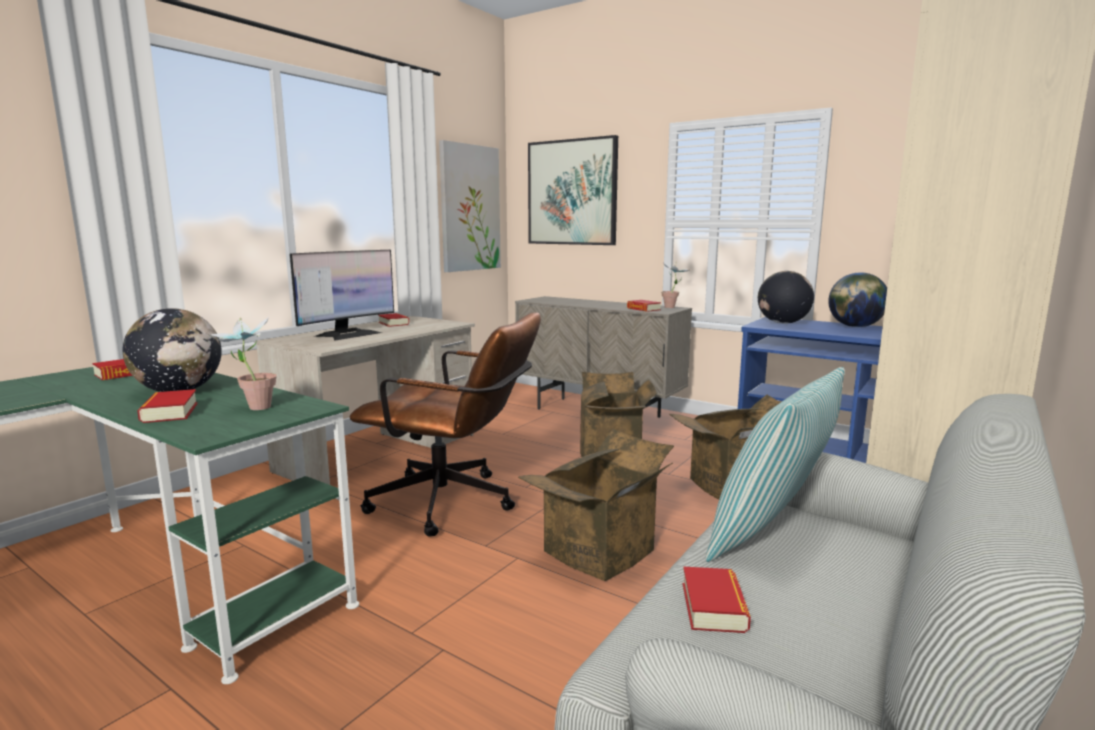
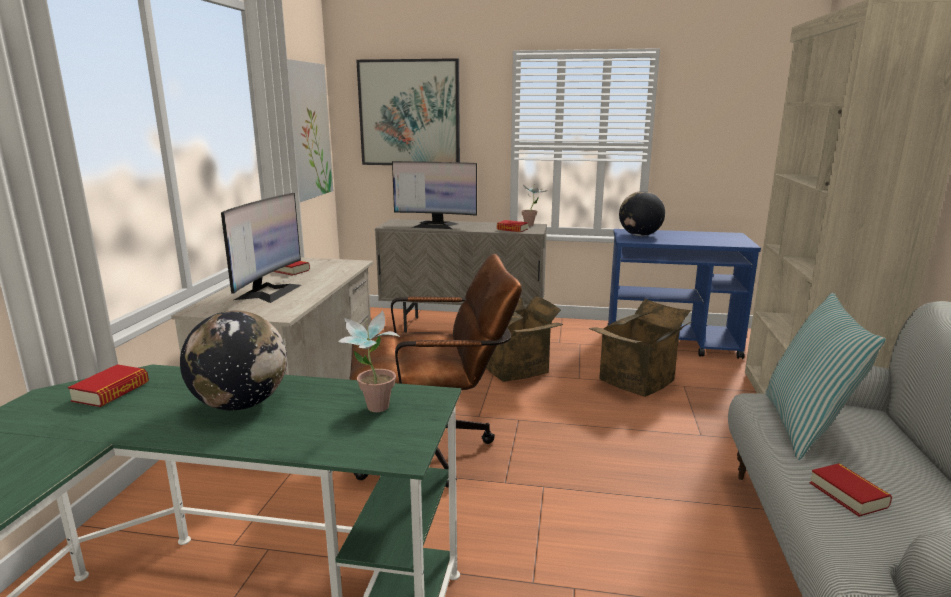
camera: 25 degrees left, 5 degrees up
book [137,389,198,423] -> none
cardboard box [518,429,674,581] -> none
globe [828,272,887,327] -> none
none -> monitor [392,161,477,229]

